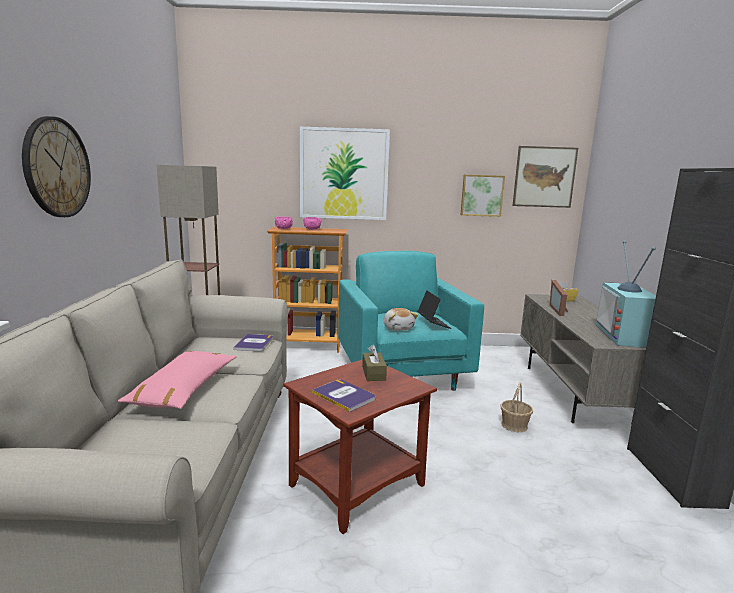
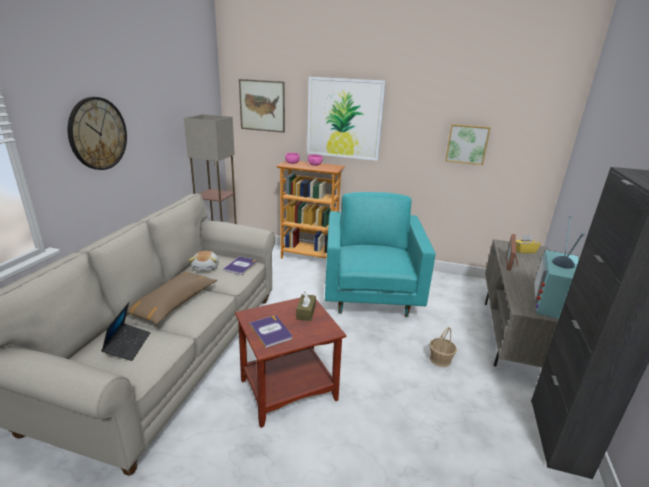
camera: 15 degrees right, 10 degrees up
pink pillow [118,351,236,409] -> brown pillow [127,271,217,325]
plush toy [384,308,418,331] -> plush toy moved to [189,251,219,272]
laptop [417,290,451,329] -> laptop moved to [101,302,151,361]
picture [513,146,578,208] -> picture moved to [239,79,285,133]

